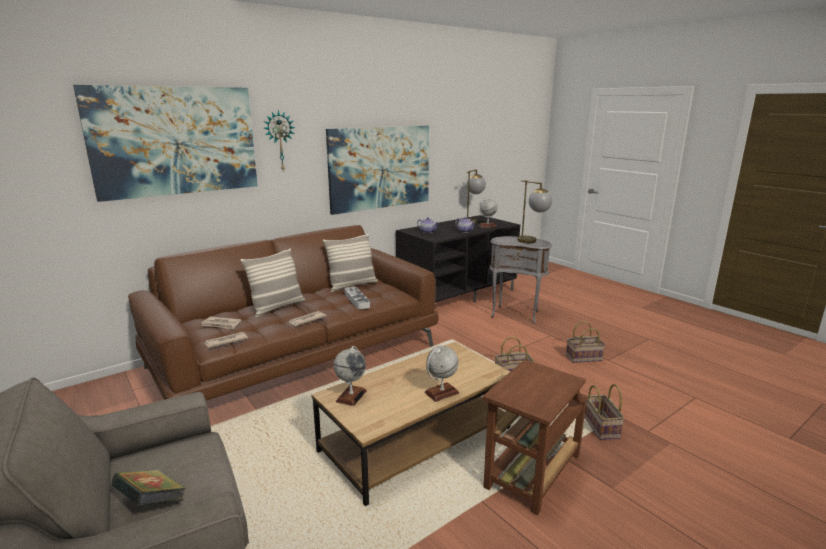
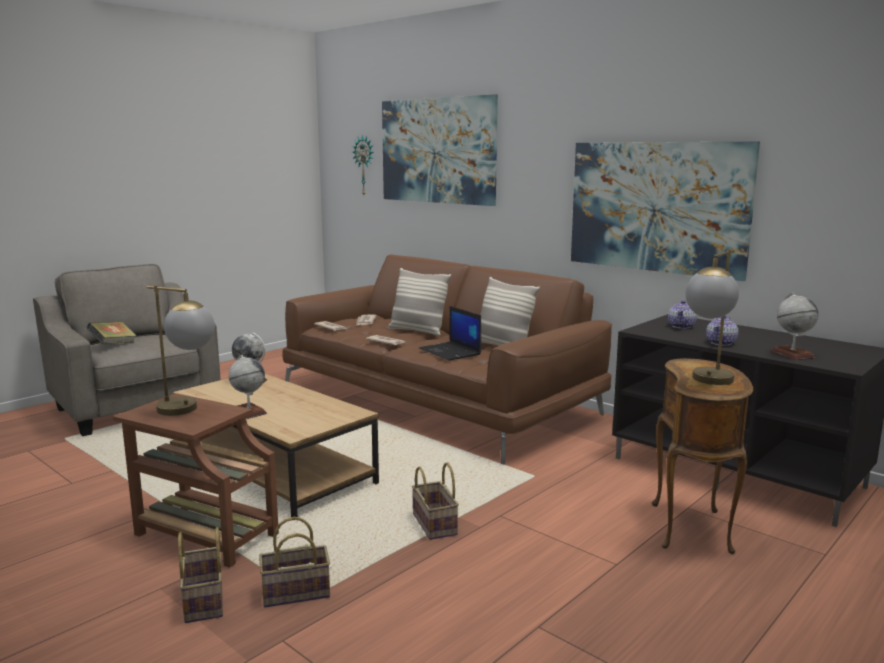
camera: 80 degrees right, 5 degrees down
wall clock [264,110,295,171] -> wall clock moved to [352,135,374,195]
grey tray [345,287,370,309] -> laptop [419,306,481,361]
table lamp [466,169,486,224] -> table lamp moved to [146,285,215,416]
grey side table [489,236,552,323] -> brown side table [652,358,753,554]
basket [566,321,605,363] -> basket moved to [178,527,223,623]

